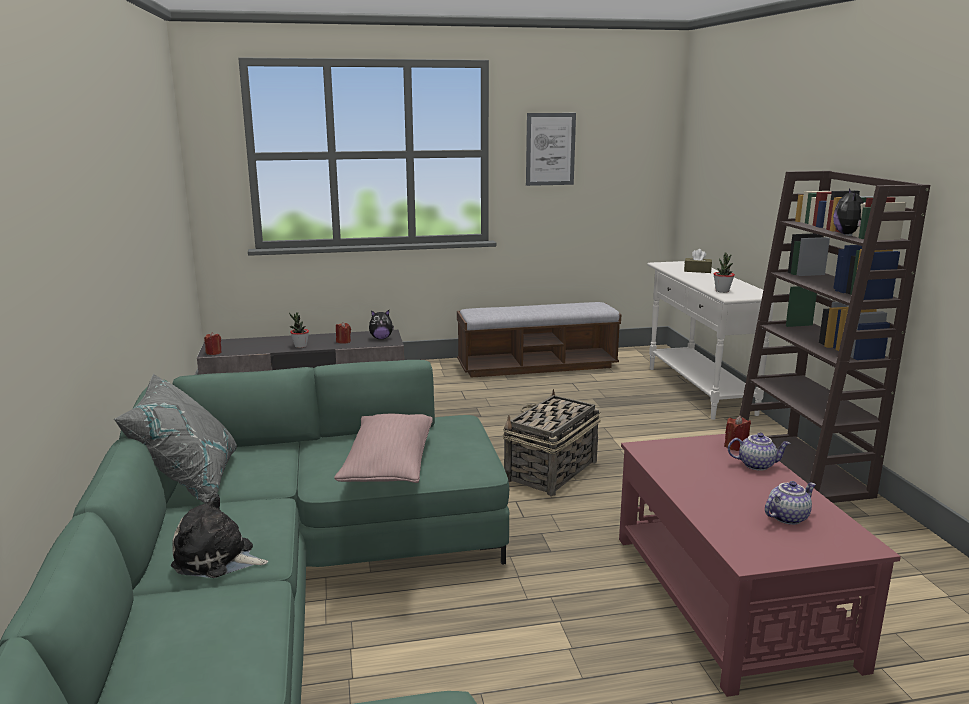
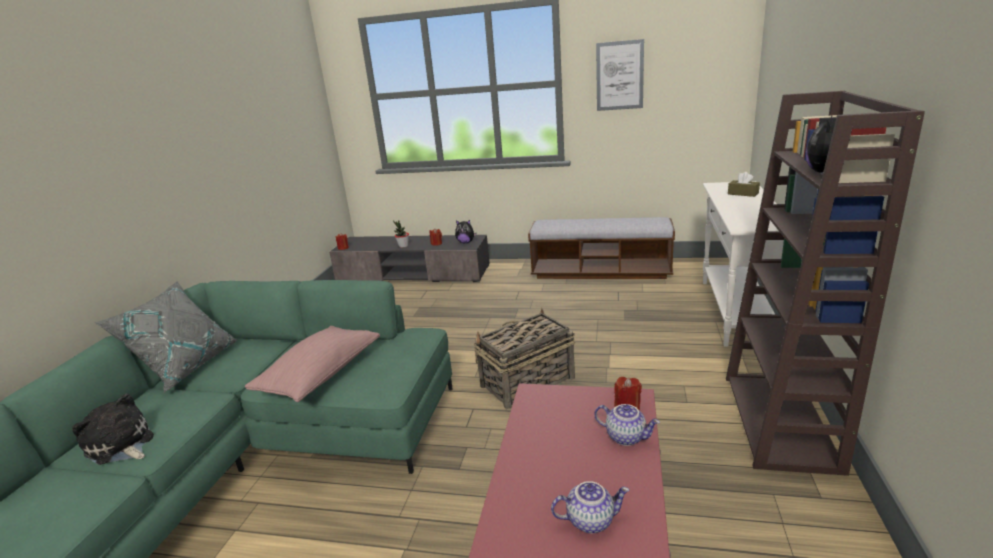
camera: 25 degrees right, 5 degrees up
potted plant [713,252,735,293] -> none

